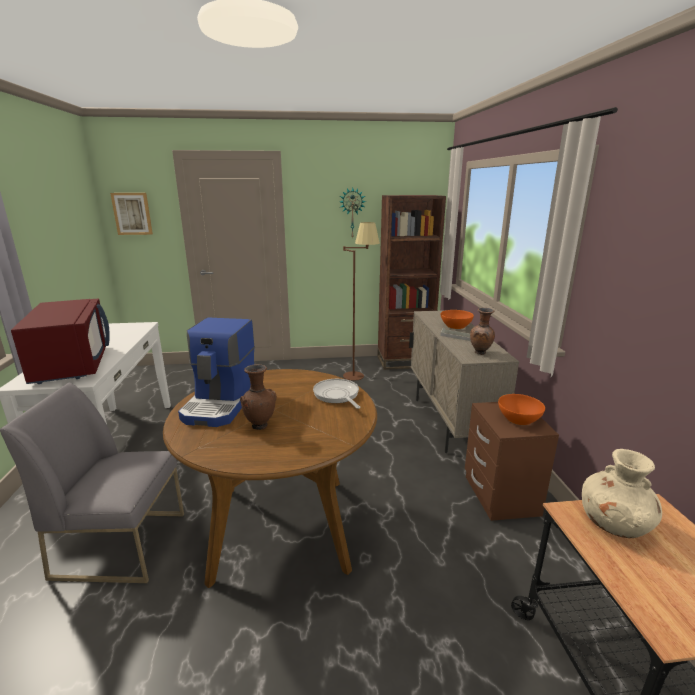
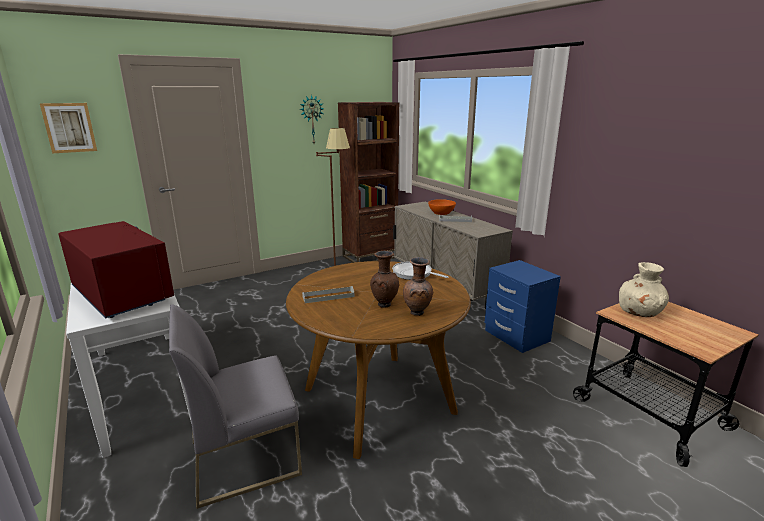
camera: 25 degrees left, 0 degrees up
coffee machine [178,318,255,427] -> grey tray [302,286,354,303]
brown nightstand [465,402,559,521] -> blue nightstand [485,260,561,353]
brown vase [470,308,495,355] -> brown vase moved to [403,257,433,316]
orange bowl [498,394,545,425] -> none

